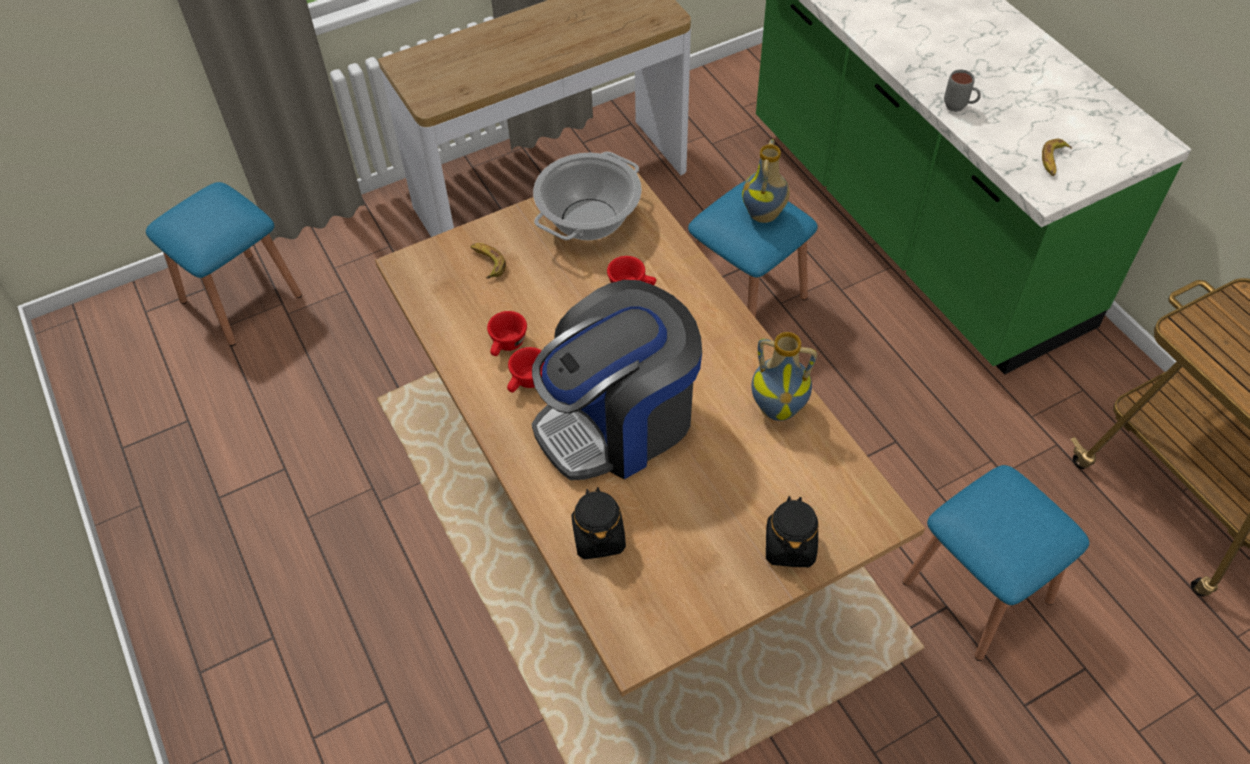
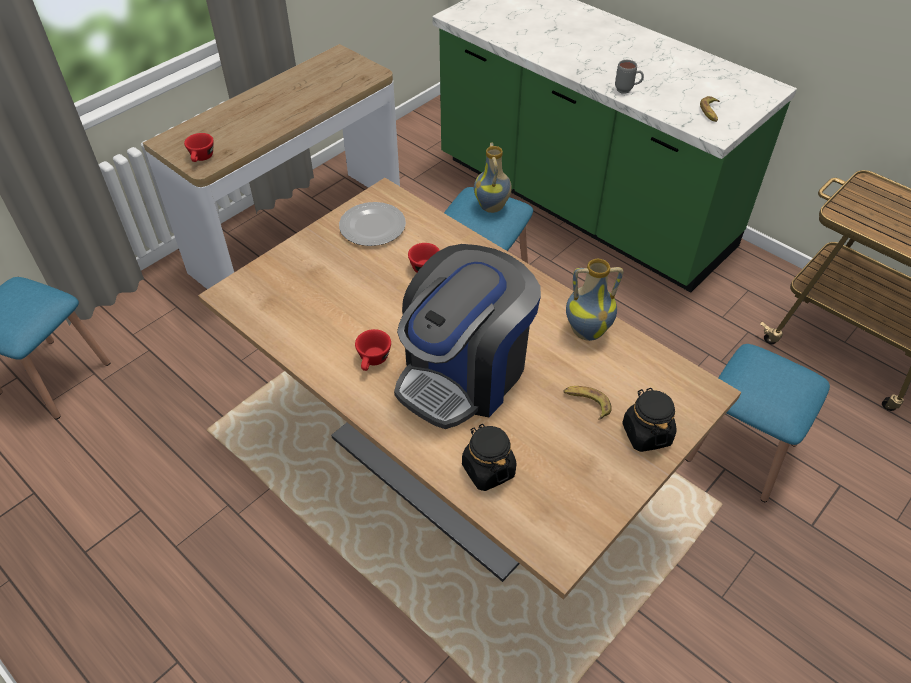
camera: 20 degrees left, 5 degrees down
banana [470,243,506,279] -> banana moved to [563,386,612,420]
red cup [487,311,527,356] -> red cup moved to [184,133,214,162]
cooking pot [533,152,642,240] -> plate [339,202,406,246]

